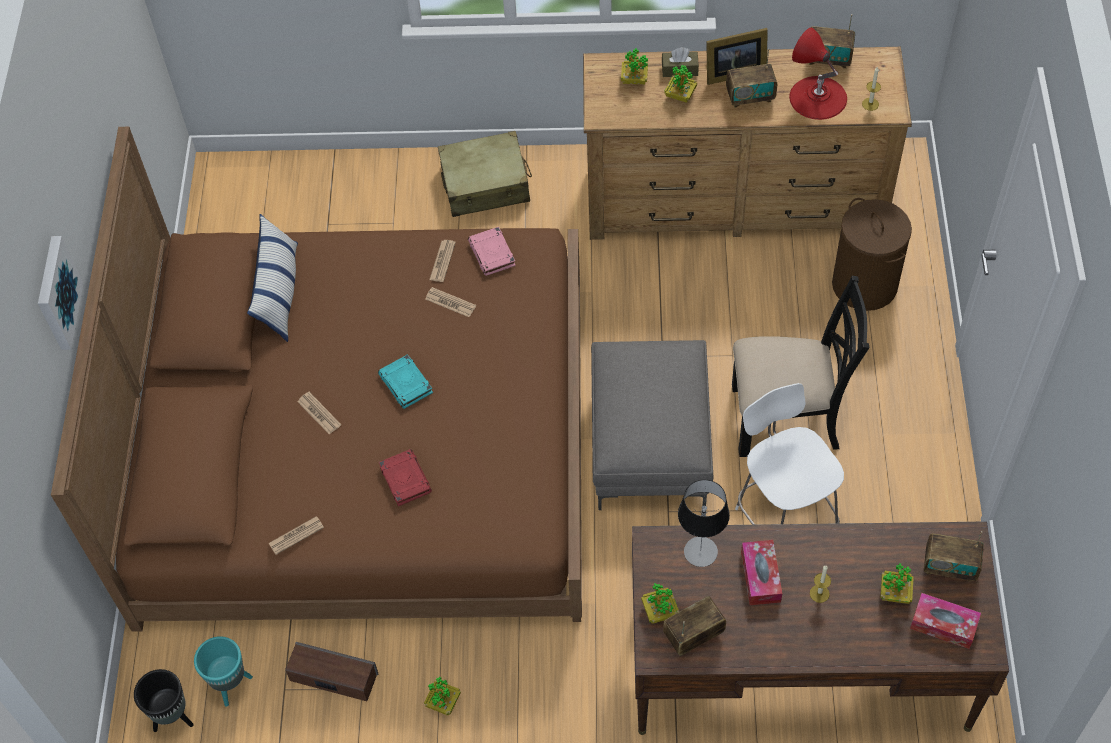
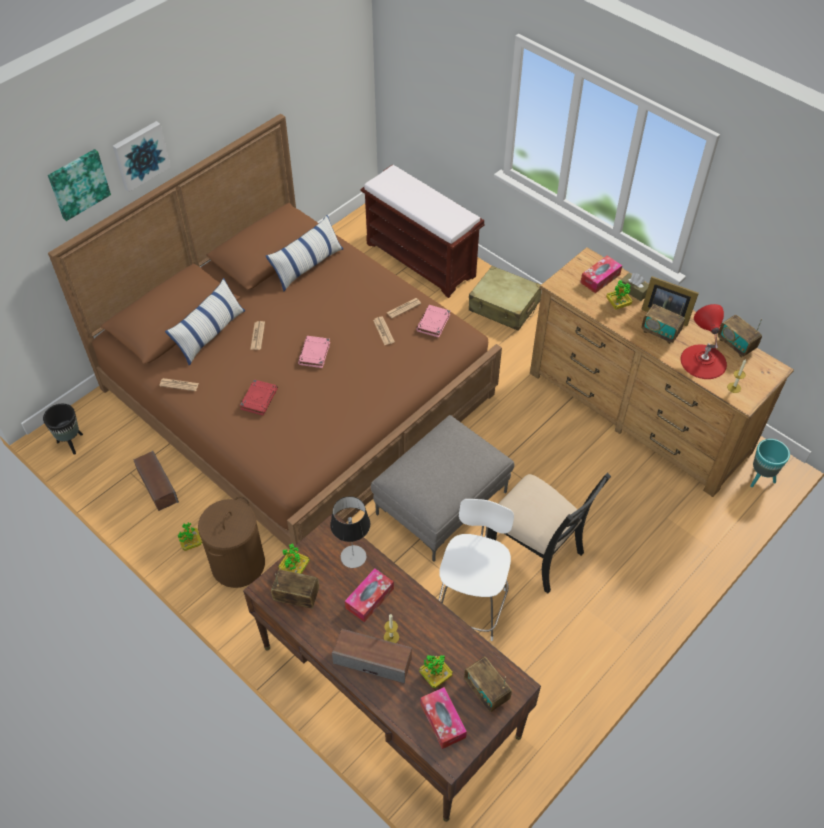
camera: 40 degrees right, 5 degrees down
turquoise planter [194,636,253,707] -> turquoise planter moved to [750,439,790,487]
turquoise book [378,354,433,409] -> pink book [298,336,330,368]
potted plant [621,48,648,84] -> tissue box [580,256,622,293]
brown laundry basket [832,198,912,311] -> brown laundry basket moved to [198,496,265,588]
none -> picture [48,149,111,221]
none -> pillow [165,278,245,366]
none -> speaker [332,629,412,683]
none -> brown bench [360,164,484,298]

